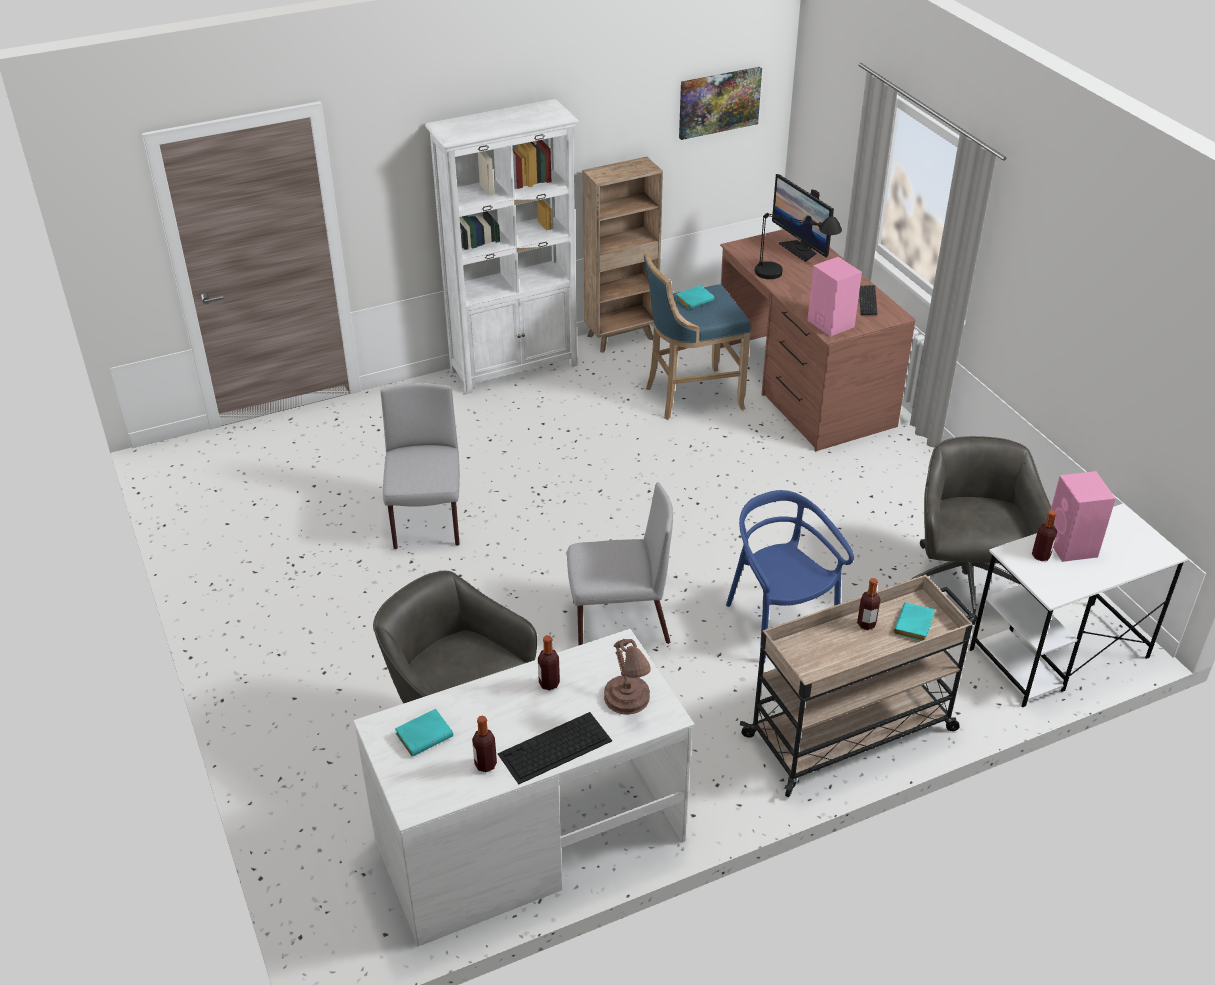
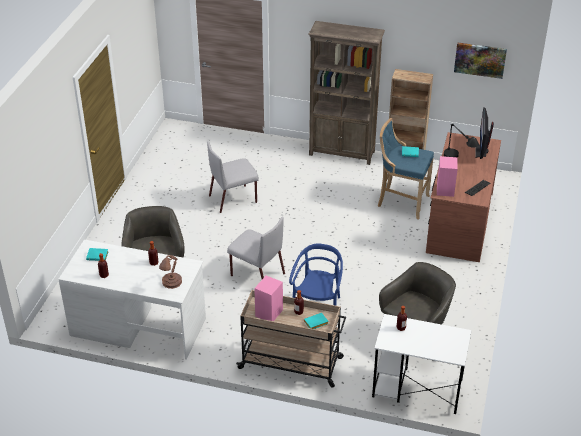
camera: 40 degrees right, 0 degrees up
grey chair [380,383,460,549] -> grey chair turned 150 degrees counterclockwise [207,141,259,213]
white bookcase [425,99,578,394] -> brown bookcase [308,21,385,165]
keyboard [498,712,612,785] -> none
pink speaker [1051,471,1116,562] -> pink speaker moved to [254,275,283,321]

